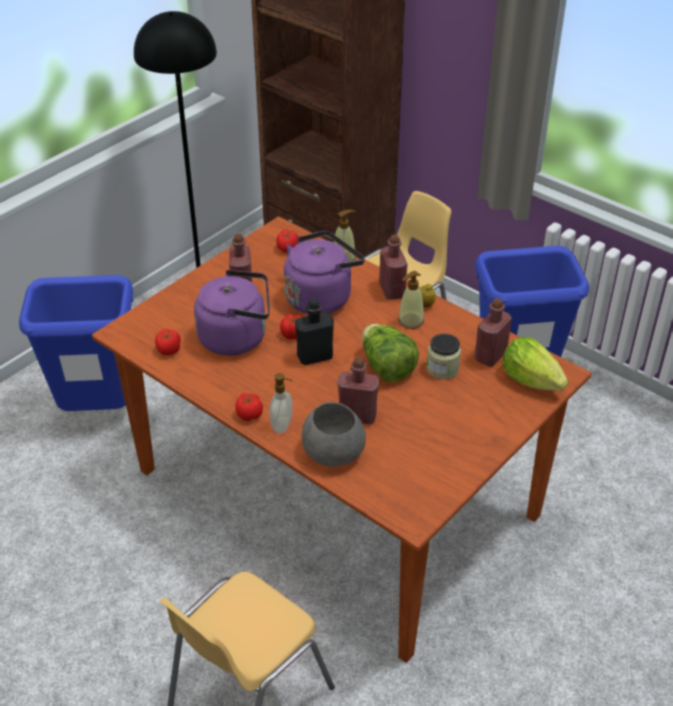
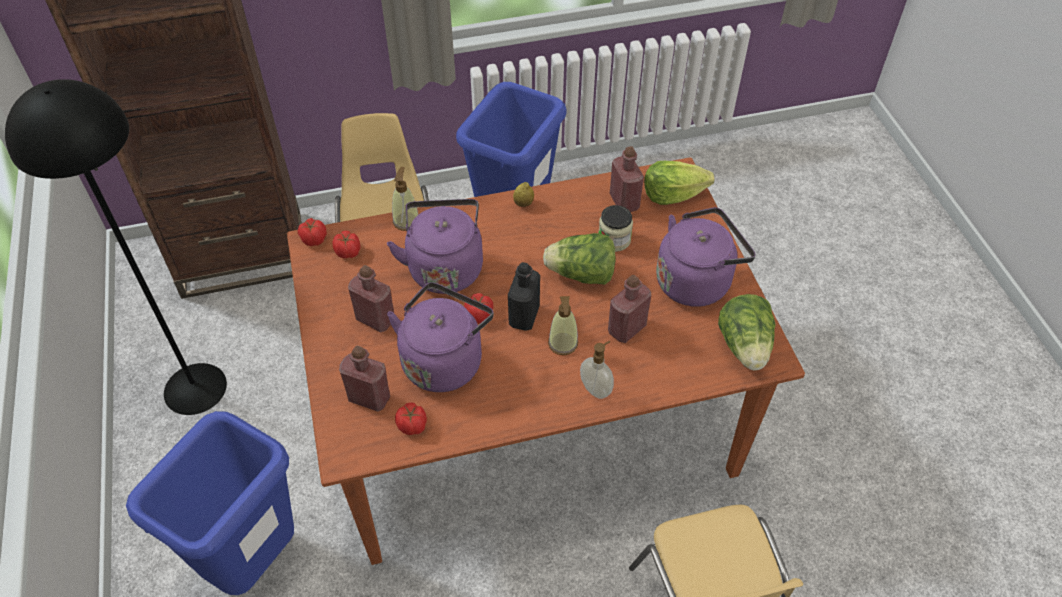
camera: 55 degrees left, 10 degrees up
tomato [235,393,263,421] -> tomato moved to [298,218,327,246]
grey bowl [302,402,366,467] -> none
red bottle [379,234,407,300] -> red bottle moved to [339,345,390,412]
soap dispenser [398,271,424,329] -> soap dispenser moved to [548,296,578,355]
none -> purple kettle [656,207,756,307]
none -> lettuce [718,294,776,371]

